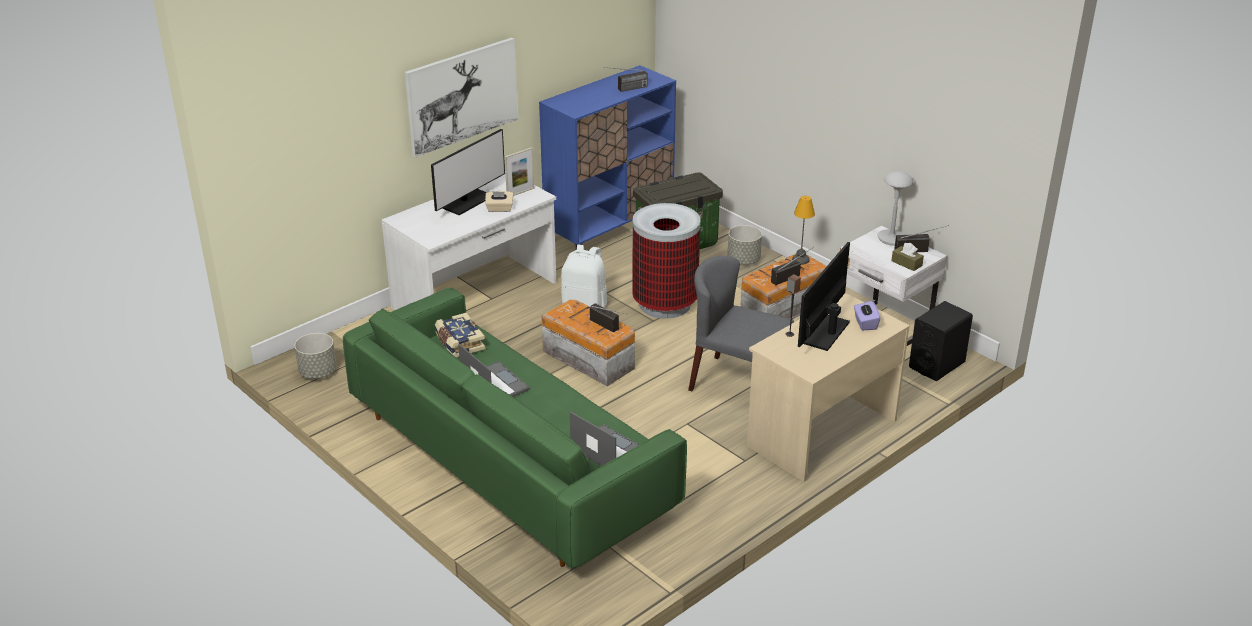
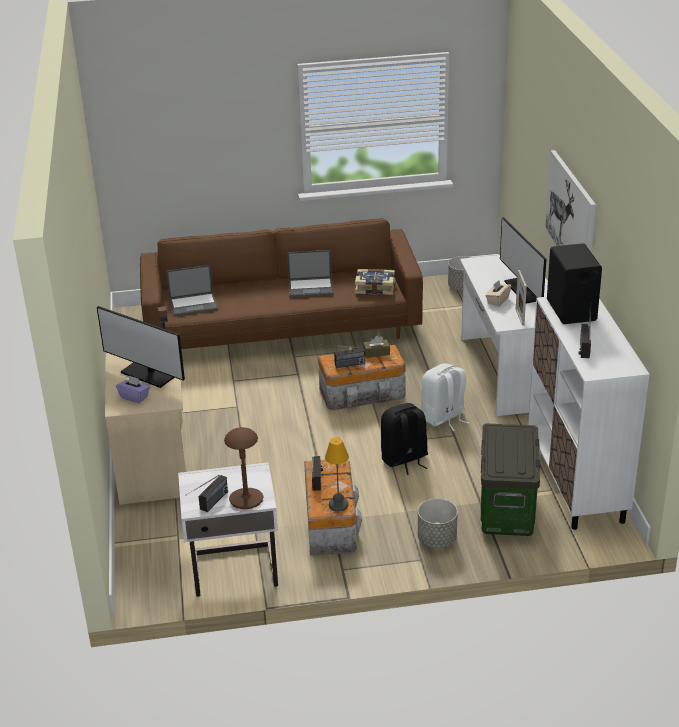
camera: 125 degrees right, 0 degrees up
green sofa [343,288,687,569] -> brown sofa [140,218,423,349]
blue cabinet [539,65,676,250] -> white cabinet [528,297,650,530]
trash can [632,203,700,319] -> black backpack [381,403,428,475]
grey chair [688,256,794,391] -> none
monitor [798,242,850,351] -> monitor turned 150 degrees clockwise [97,306,185,388]
grey table lamp [878,171,913,246] -> brown table lamp [224,427,263,509]
brown tissue box [891,243,924,271] -> brown tissue box moved to [363,336,390,358]
black speaker [909,301,973,381] -> black speaker moved to [547,243,602,324]

